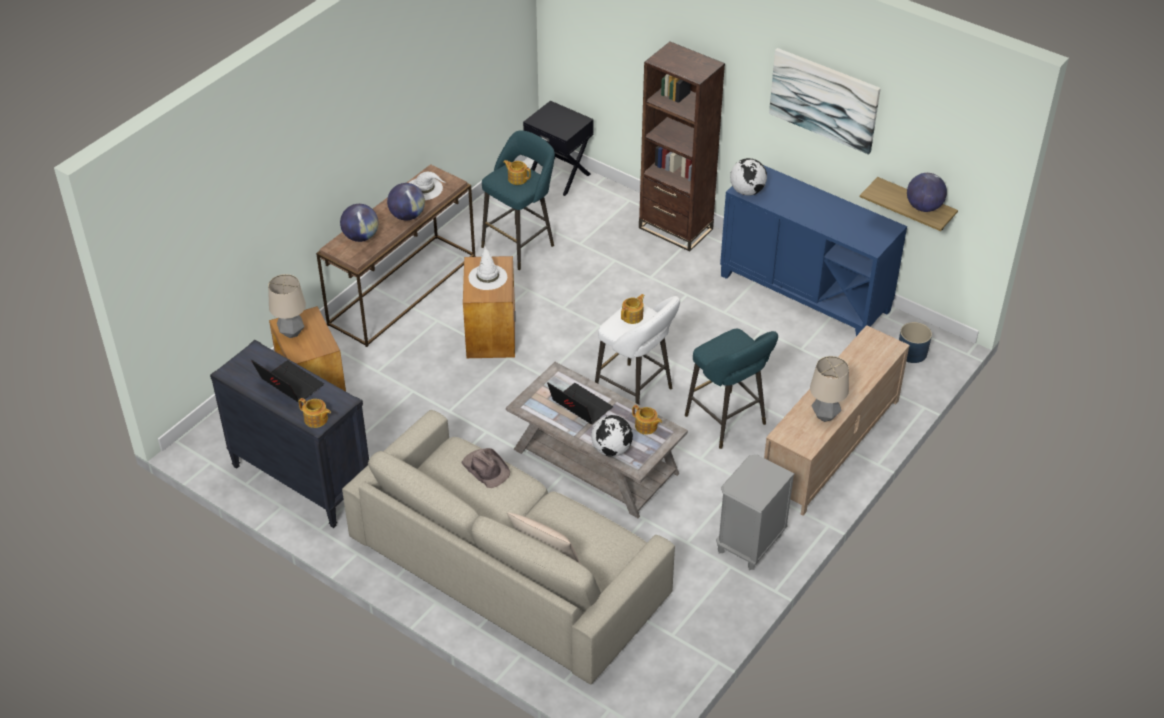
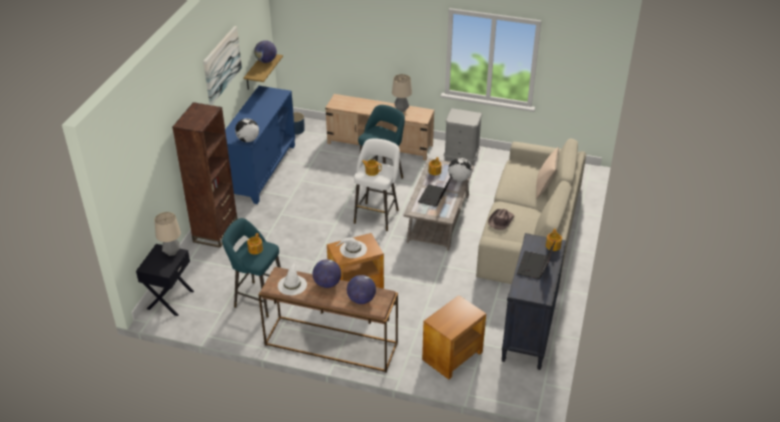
camera: 110 degrees left, 5 degrees down
table lamp [268,274,306,338] -> table lamp moved to [155,212,181,256]

